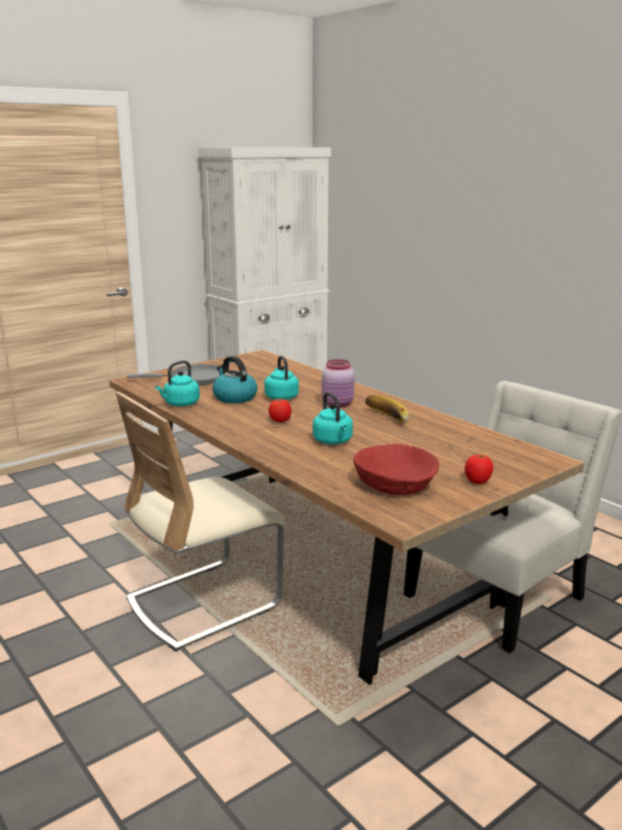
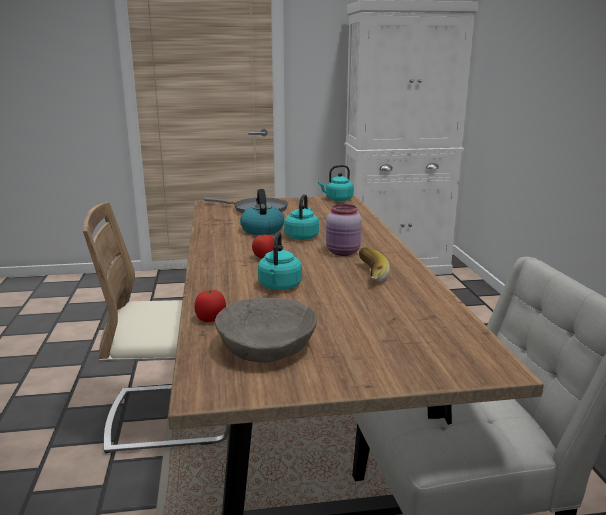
camera: 30 degrees right, 0 degrees up
turquoise kettle [155,361,200,406] -> turquoise kettle moved to [318,165,354,201]
red bowl [353,444,439,495] -> beige bowl [215,297,317,363]
tomato [465,455,493,484] -> tomato moved to [194,290,226,322]

